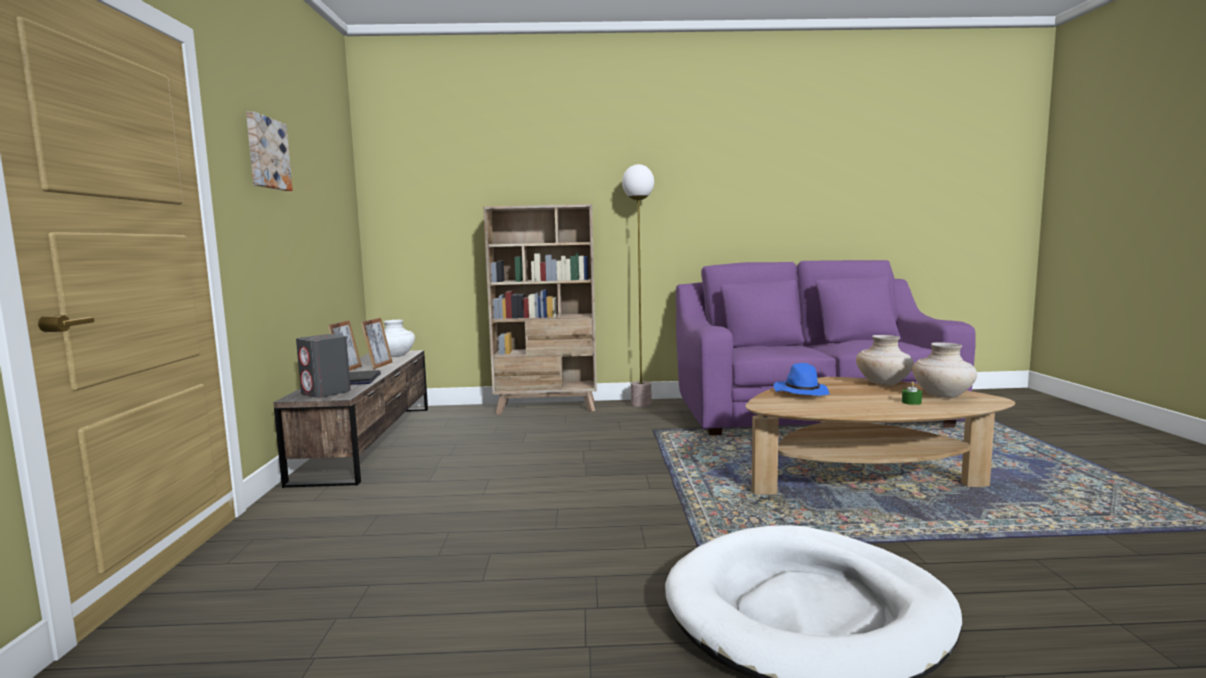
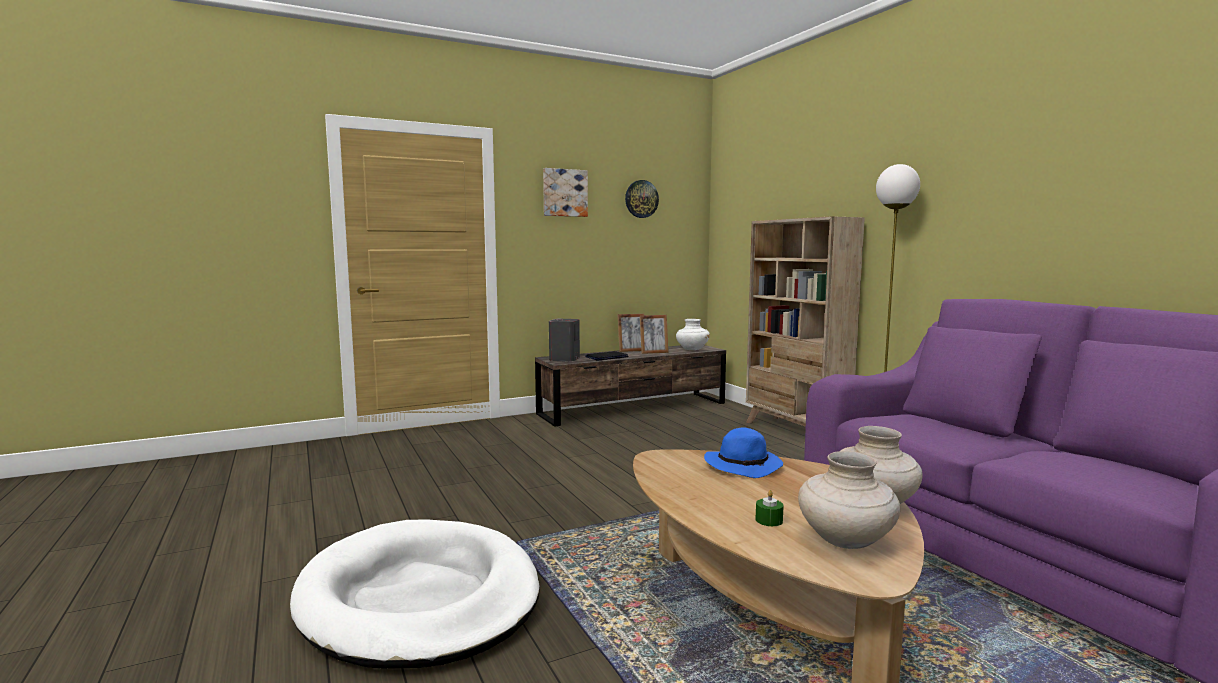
camera: 65 degrees right, 0 degrees up
none -> wall clock [625,180,659,218]

